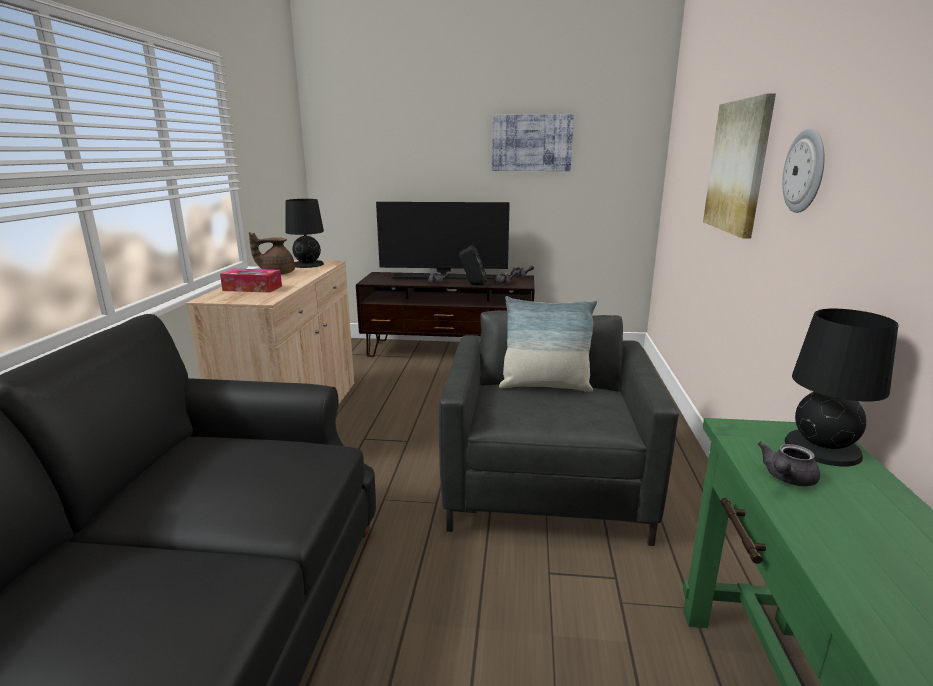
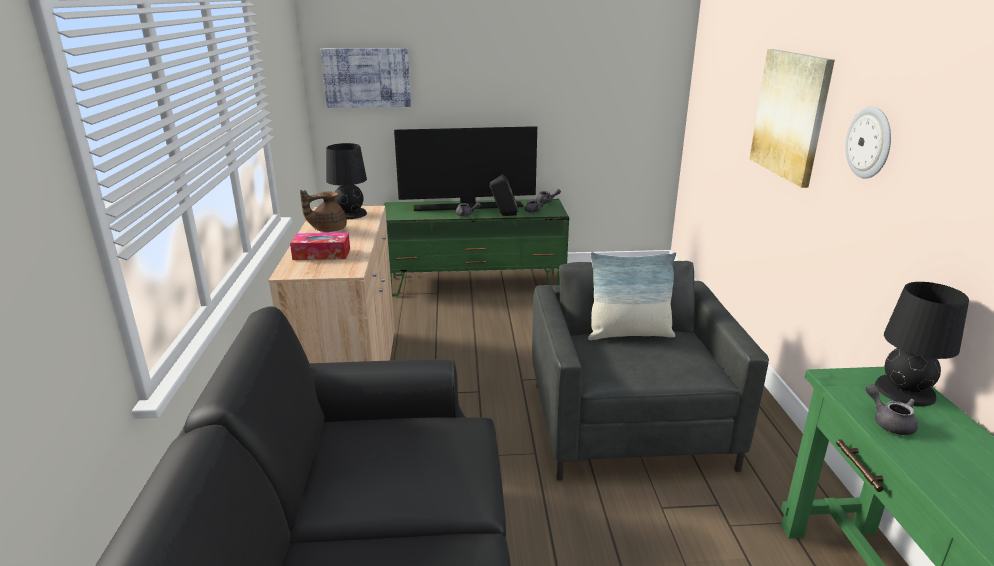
camera: 10 degrees left, 5 degrees up
brown tv stand [356,272,535,357] -> green tv stand [384,199,569,296]
picture [492,114,574,171] -> picture moved to [321,48,411,108]
grey teapot [758,442,820,486] -> grey teapot turned 120 degrees clockwise [866,384,918,435]

